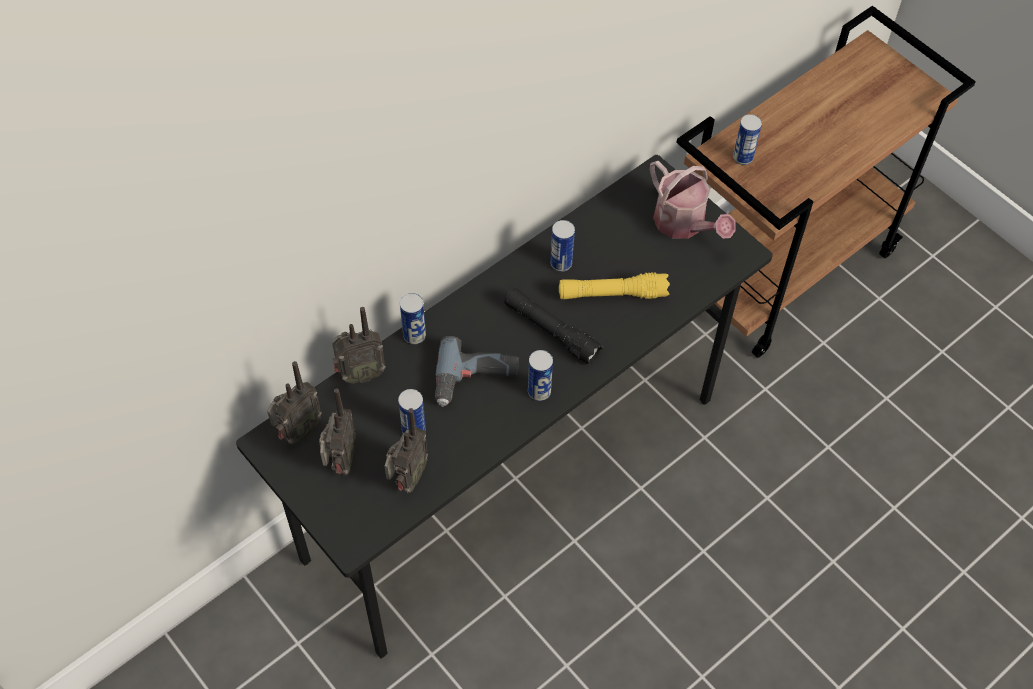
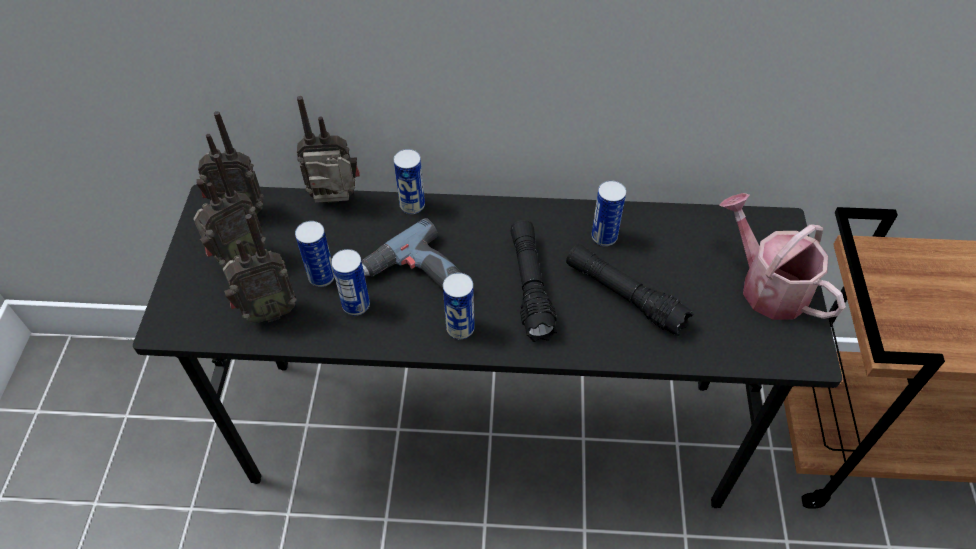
camera: 45 degrees right, 5 degrees down
radio [332,307,386,384] -> radio turned 150 degrees clockwise [297,96,360,203]
yellow flashlight [559,272,670,300] -> black flashlight [566,244,693,336]
watering can [650,161,735,239] -> watering can turned 135 degrees clockwise [719,193,846,320]
can [733,114,762,165] -> can moved to [331,249,370,316]

